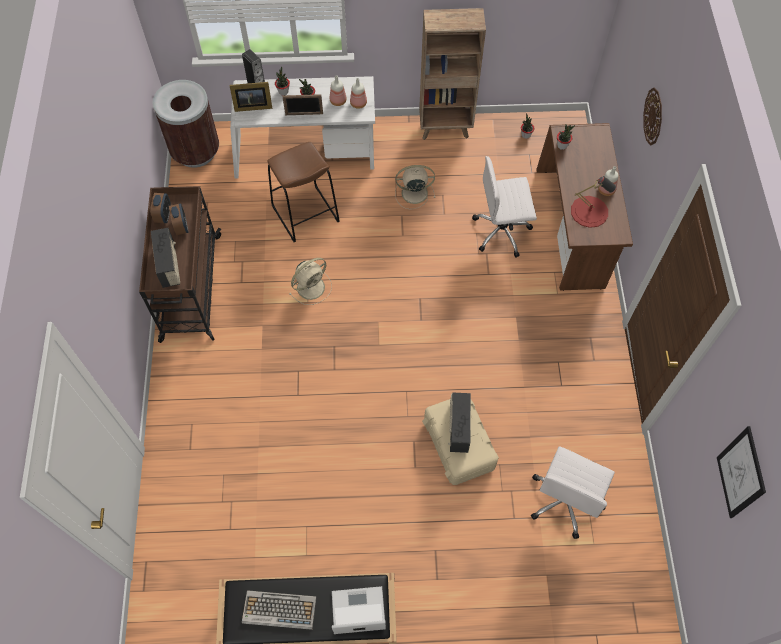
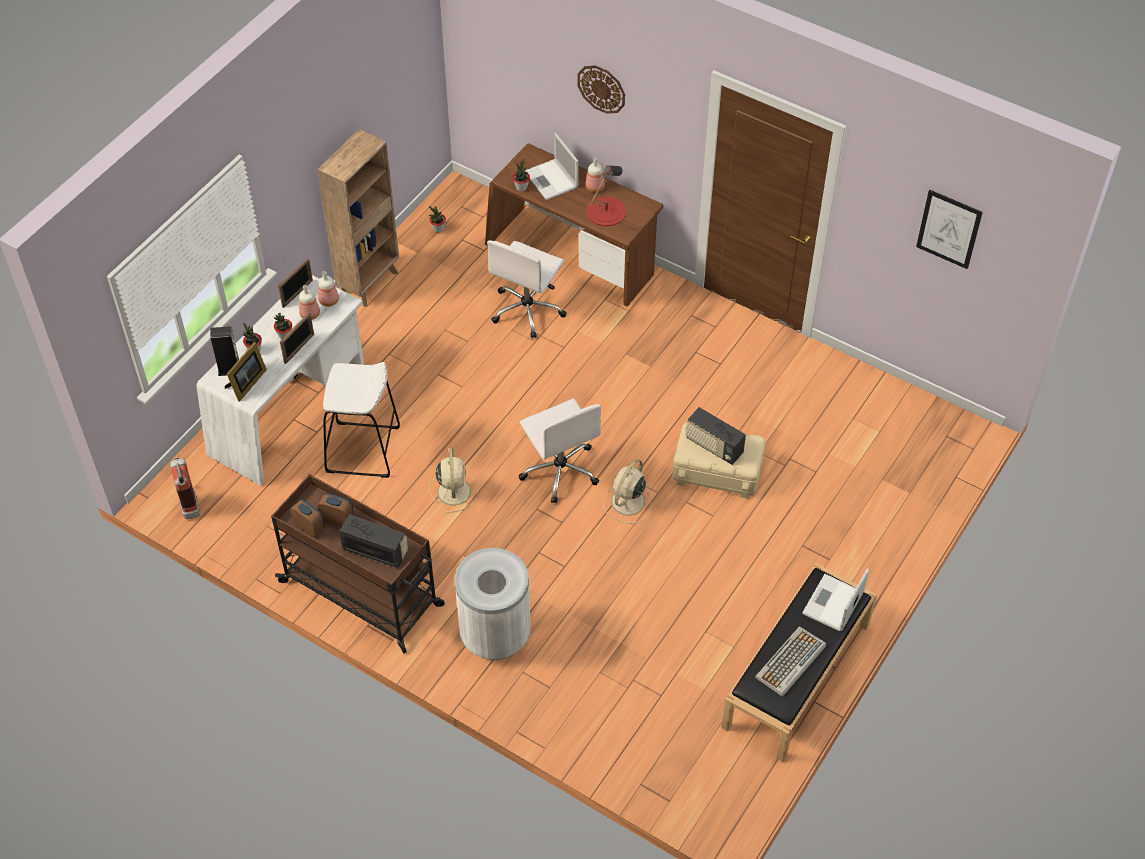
camera: 55 degrees left, 10 degrees down
brown trash can [153,80,219,168] -> fire extinguisher [170,457,200,519]
brown stool [268,142,340,242] -> white stool [323,362,400,478]
beige fan [395,165,435,209] -> beige fan moved to [603,459,651,523]
white office chair [531,447,615,539] -> white office chair moved to [519,399,601,503]
none -> picture frame [278,258,313,308]
none -> white trash can [455,548,531,660]
none -> laptop [525,133,579,200]

